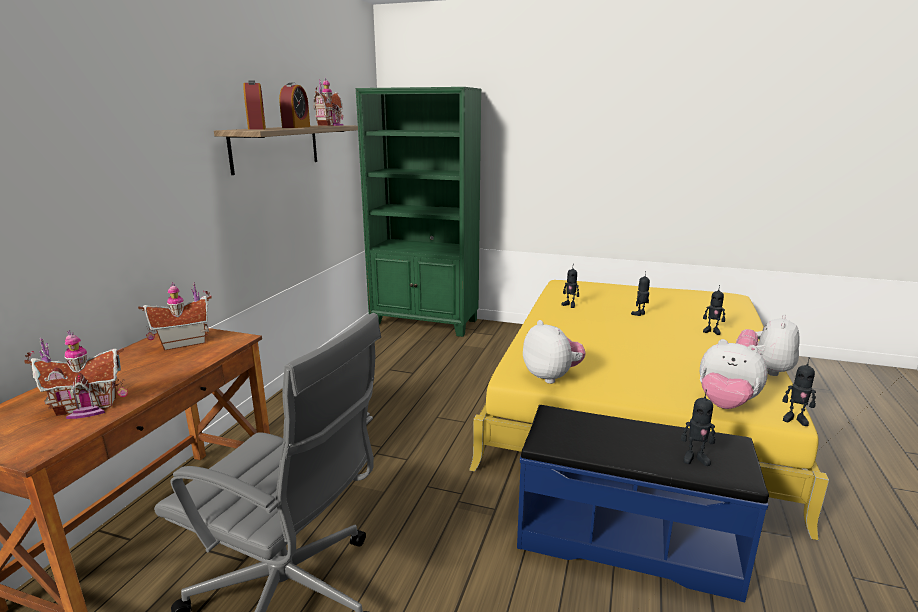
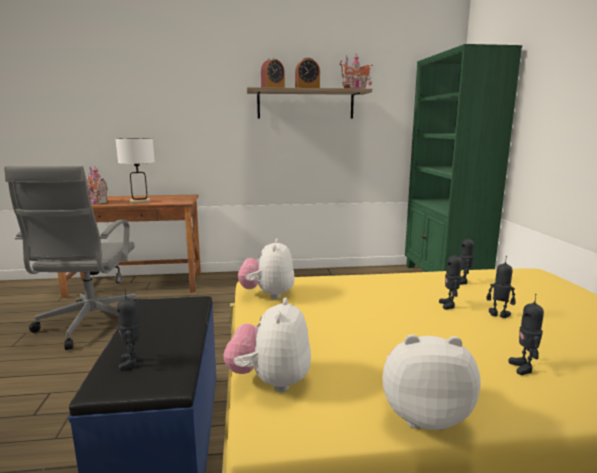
camera: 65 degrees right, 5 degrees down
toy house [138,282,212,351] -> none
plush toy [523,320,585,384] -> plush toy turned 150 degrees clockwise [238,238,295,299]
toy robot [782,358,816,426] -> toy robot moved to [439,248,462,310]
none -> white table lamp [116,138,155,203]

